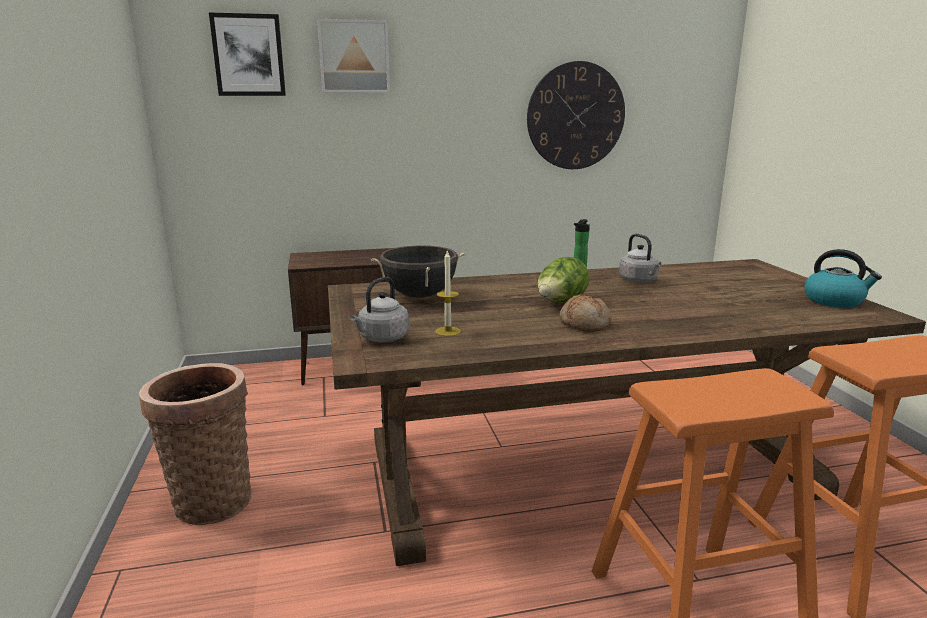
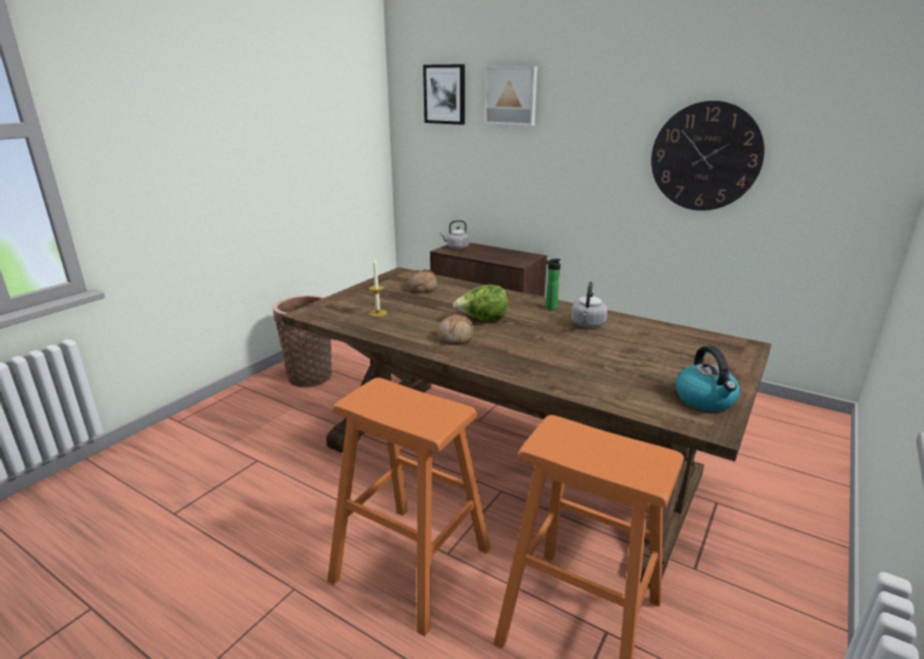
camera: 45 degrees right, 5 degrees up
grey kettle [350,277,409,342] -> grey kettle moved to [440,220,469,249]
black cooking pot [371,245,466,298] -> bread [408,269,437,293]

